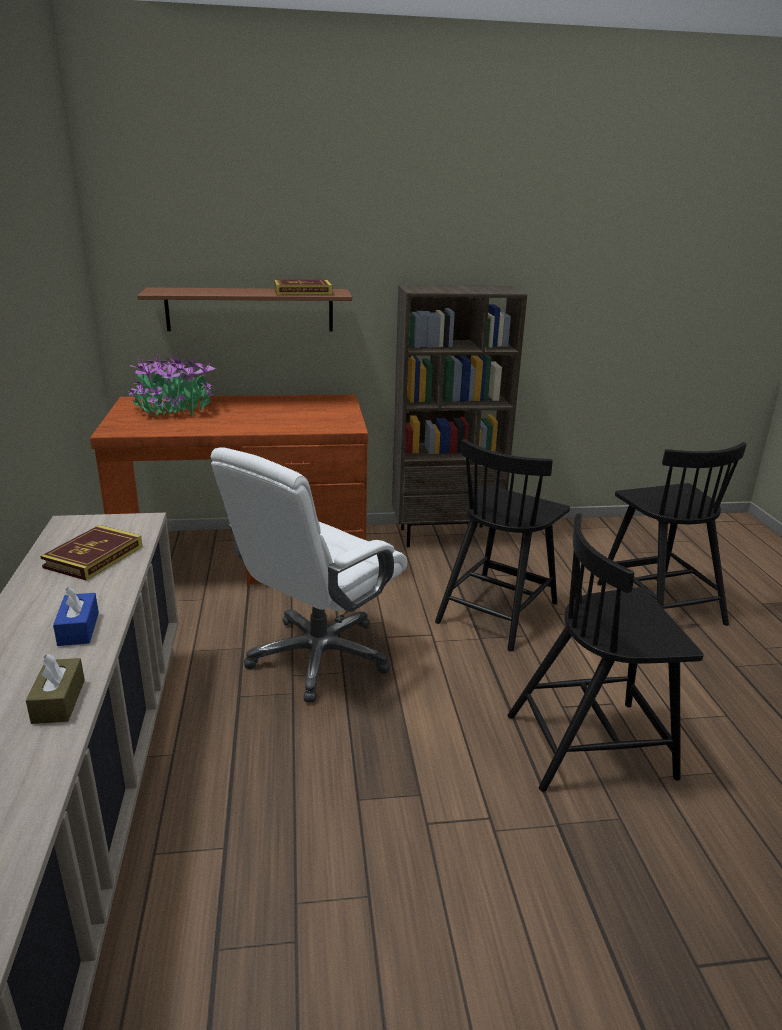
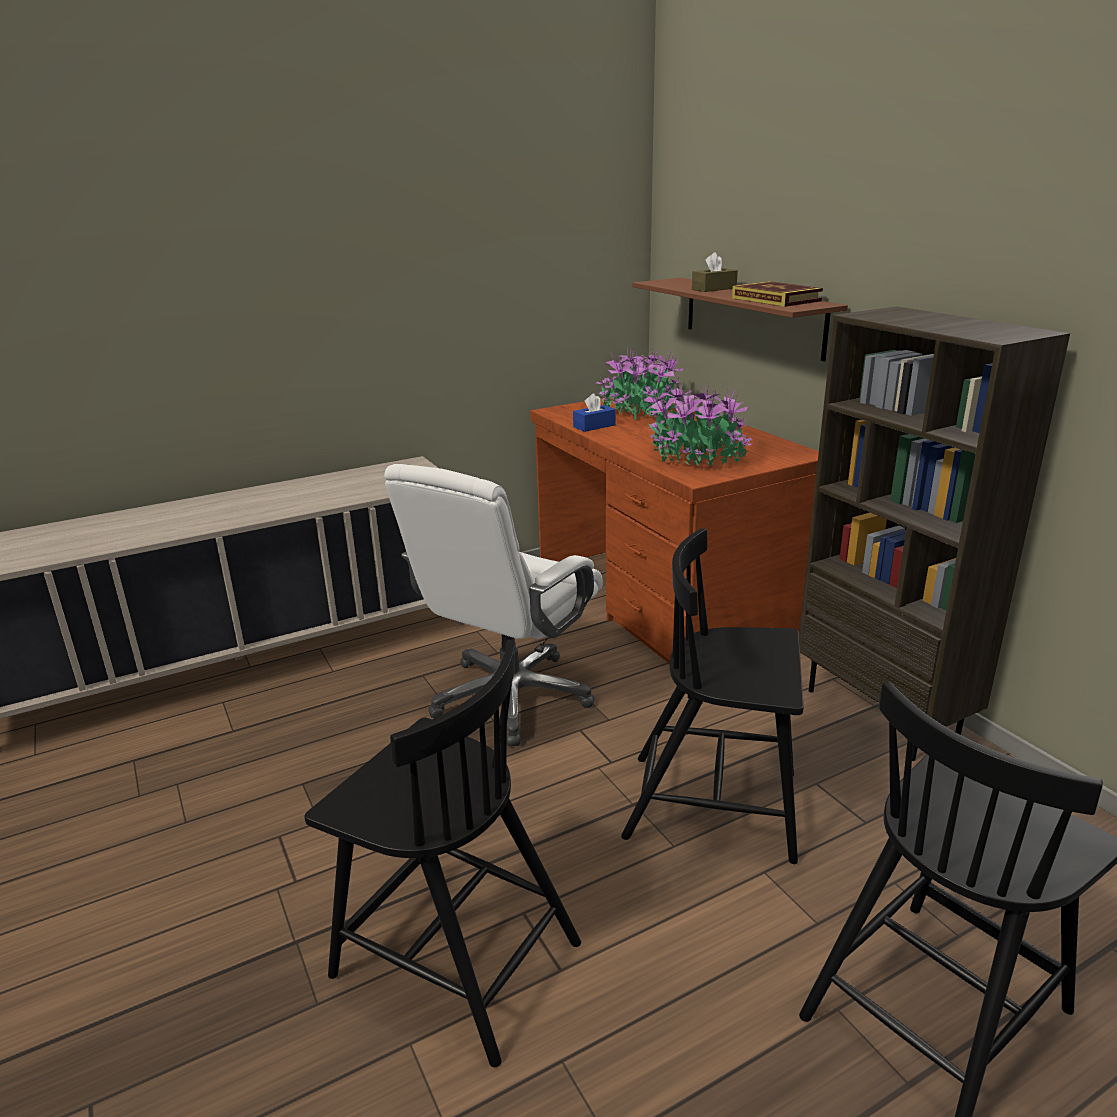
camera: 70 degrees right, 0 degrees up
brown tissue box [26,654,85,724] -> brown tissue box moved to [692,252,738,292]
book [40,525,142,581] -> none
blue tissue box [53,587,99,646] -> blue tissue box moved to [573,393,616,432]
white office chair [211,447,407,703] -> white office chair turned 75 degrees counterclockwise [384,464,603,746]
black chair [507,513,704,792] -> black chair turned 150 degrees clockwise [304,640,581,1067]
none -> potted plant [643,380,752,466]

